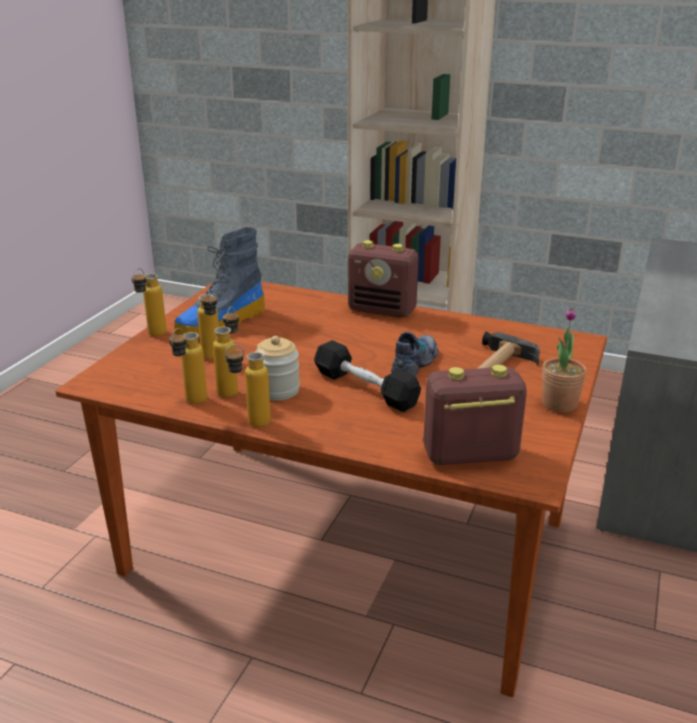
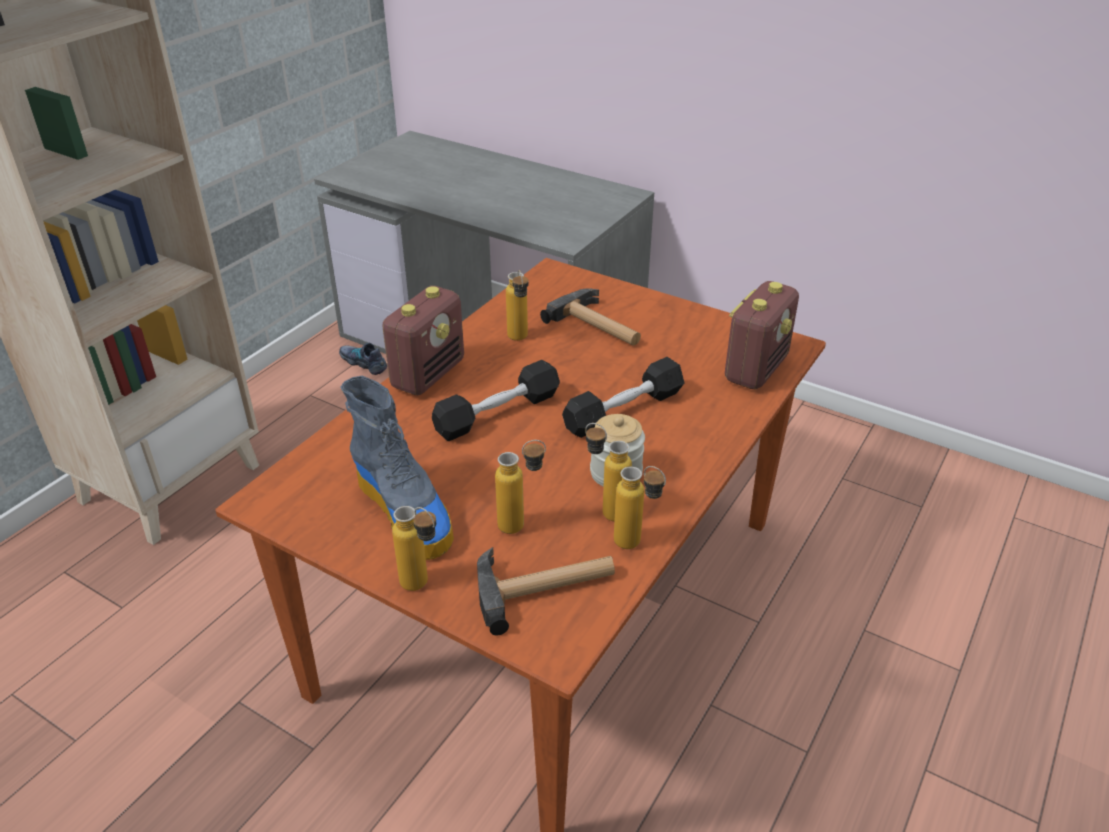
camera: 80 degrees left, 10 degrees up
bottle [224,344,271,427] -> bottle moved to [506,270,528,341]
shoe [391,332,438,376] -> shoe moved to [339,343,387,375]
radio [423,365,527,465] -> radio turned 150 degrees counterclockwise [725,281,799,390]
potted plant [542,308,586,413] -> none
none -> black dumbbell [432,360,560,441]
none -> hammer [477,547,615,635]

